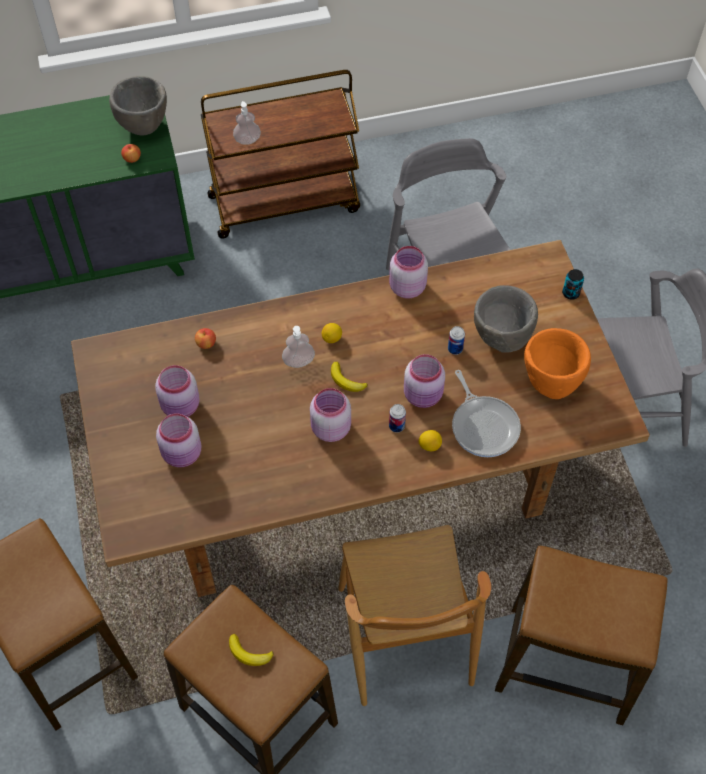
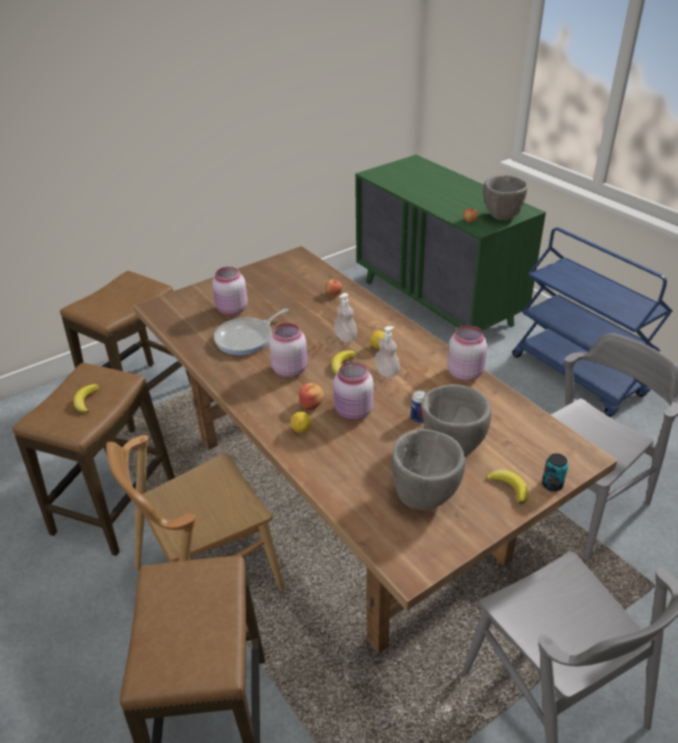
camera: 70 degrees right, 20 degrees down
pink jar [155,365,200,417] -> none
brown cart [201,70,360,239] -> blue cart [512,227,673,417]
soap dispenser [233,101,261,145] -> soap dispenser moved to [375,326,400,378]
can [389,404,406,433] -> apple [299,383,324,410]
frying pan [452,370,521,457] -> frying pan moved to [214,308,288,355]
orange bowl [524,328,591,399] -> grey bowl [391,429,465,510]
none -> banana [486,470,528,504]

